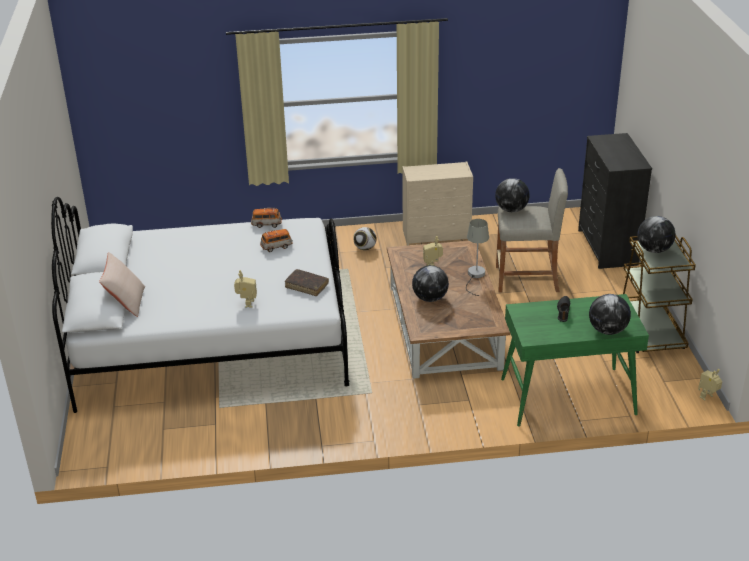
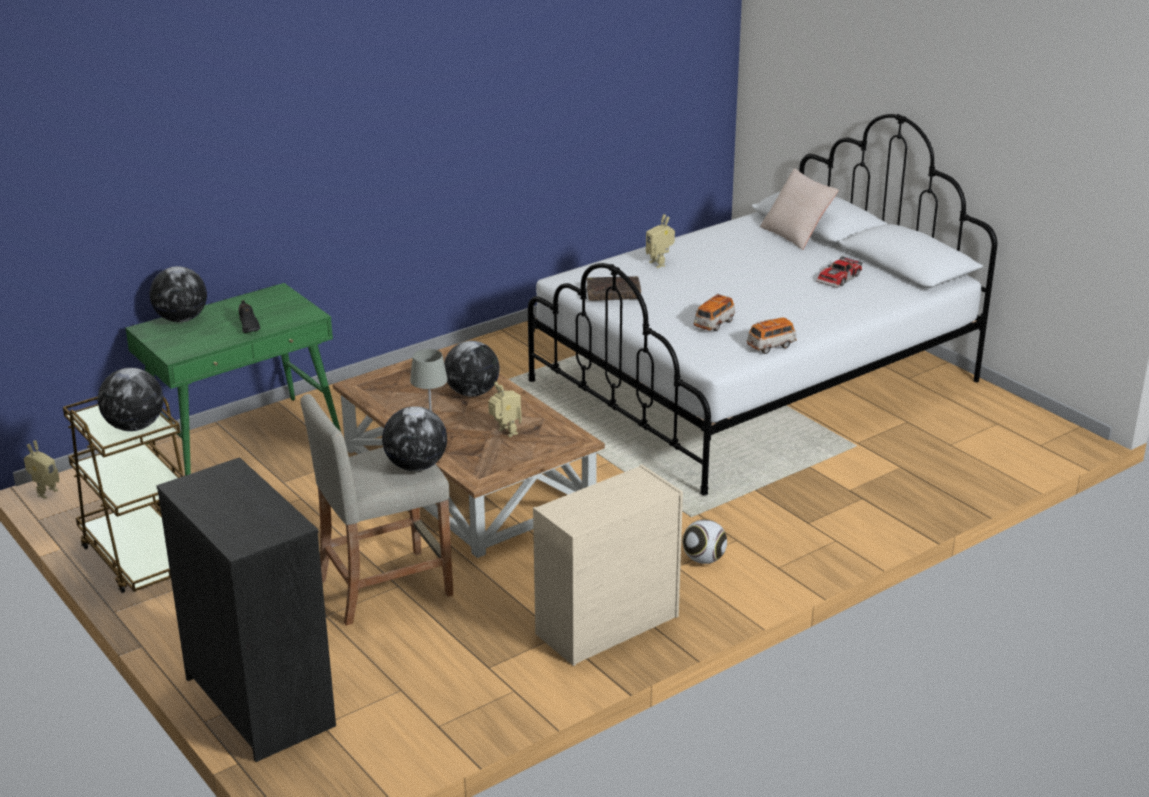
camera: 150 degrees right, 5 degrees down
none -> toy car [816,256,863,288]

